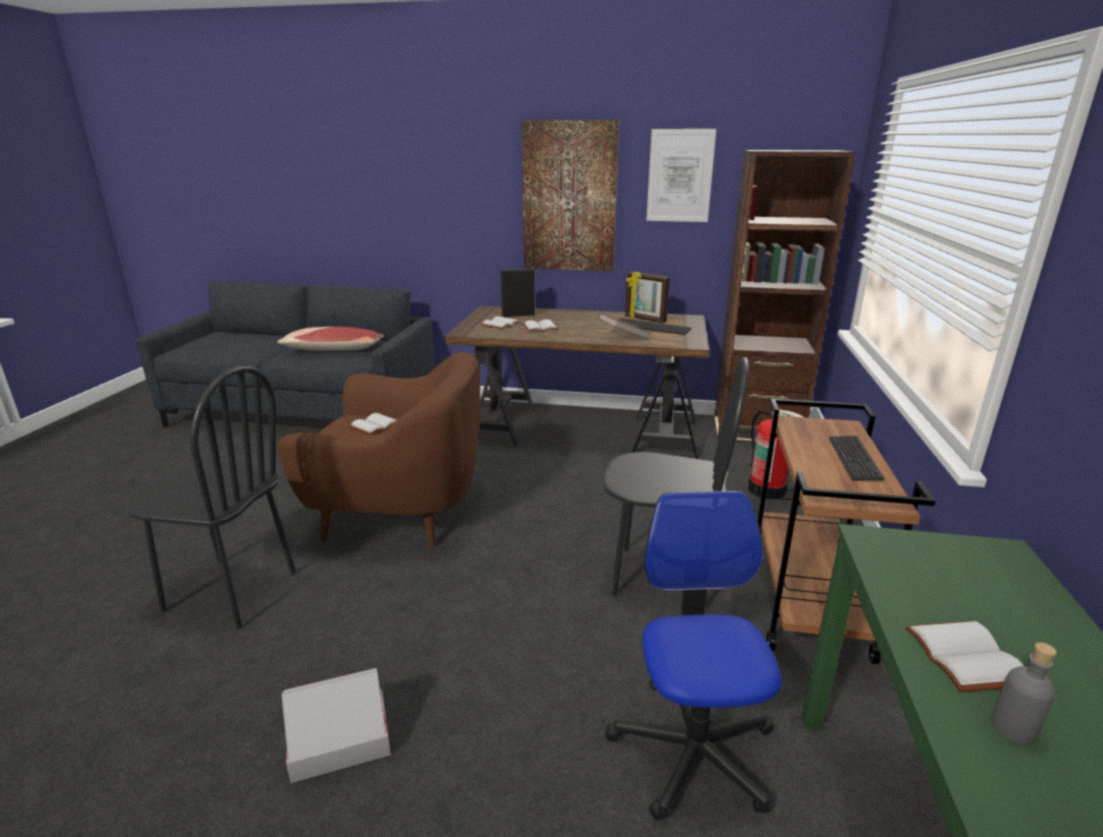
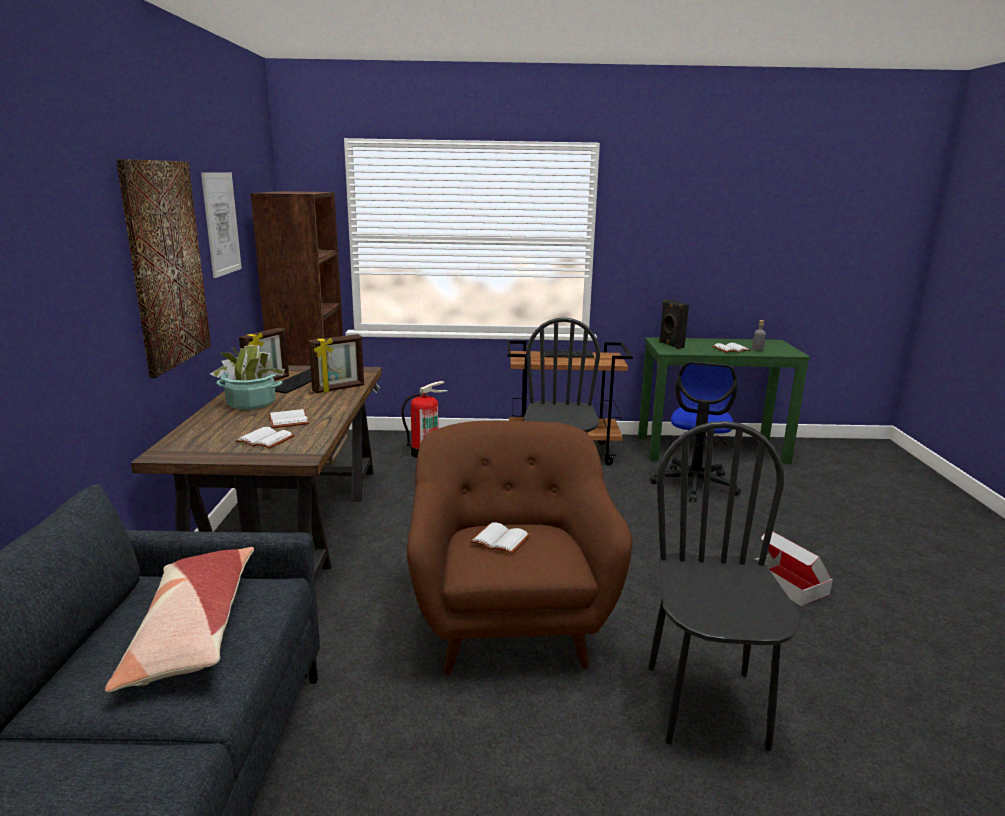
camera: 100 degrees left, 5 degrees down
black speaker [500,268,535,317] -> black speaker moved to [659,299,689,349]
brown book [598,313,651,340] -> picture frame [309,334,364,393]
office chair [605,491,782,821] -> office chair turned 60 degrees counterclockwise [650,361,741,502]
none -> potted plant [210,345,285,410]

